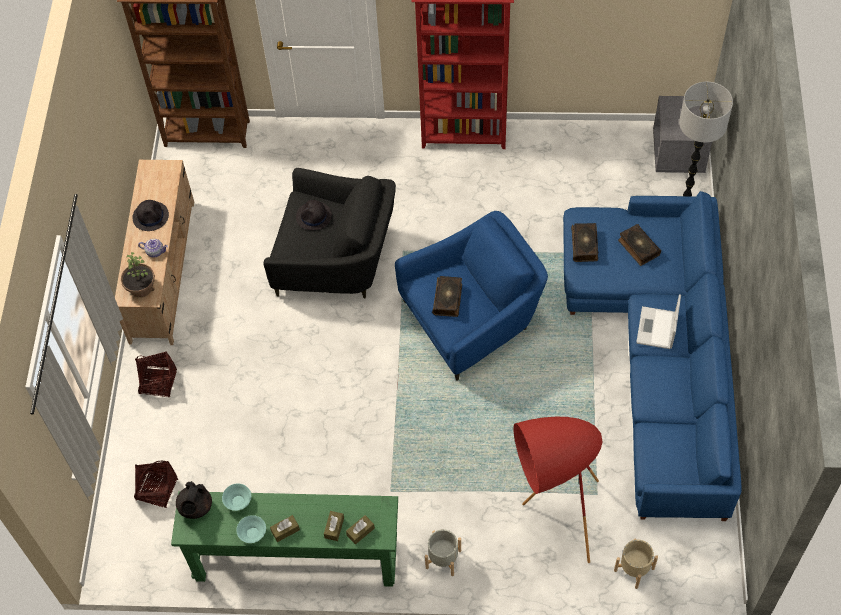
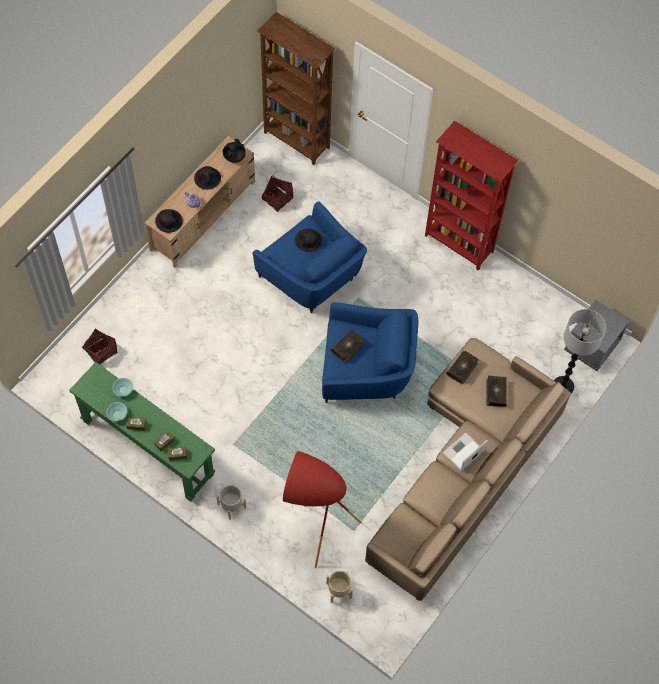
camera: 30 degrees right, 5 degrees up
potted plant [121,252,155,297] -> black hat [155,209,183,233]
basket [135,351,177,397] -> basket moved to [262,176,293,212]
black teapot [176,481,212,519] -> black teapot moved to [223,139,246,163]
black armchair [263,168,396,298] -> blue armchair [252,201,367,313]
blue sofa [563,191,741,521] -> beige sofa [365,338,571,601]

